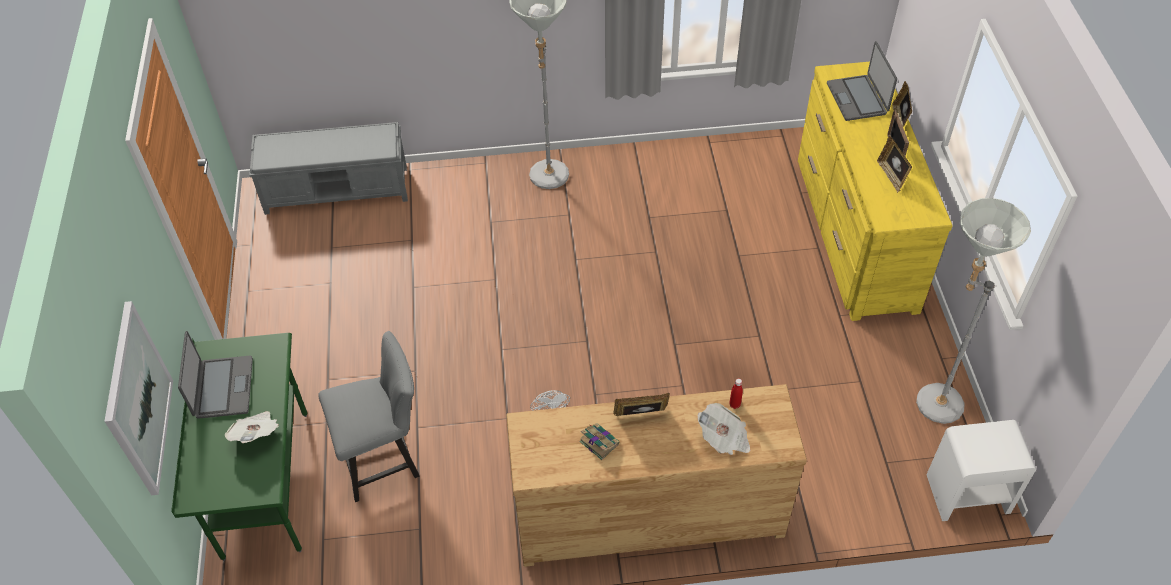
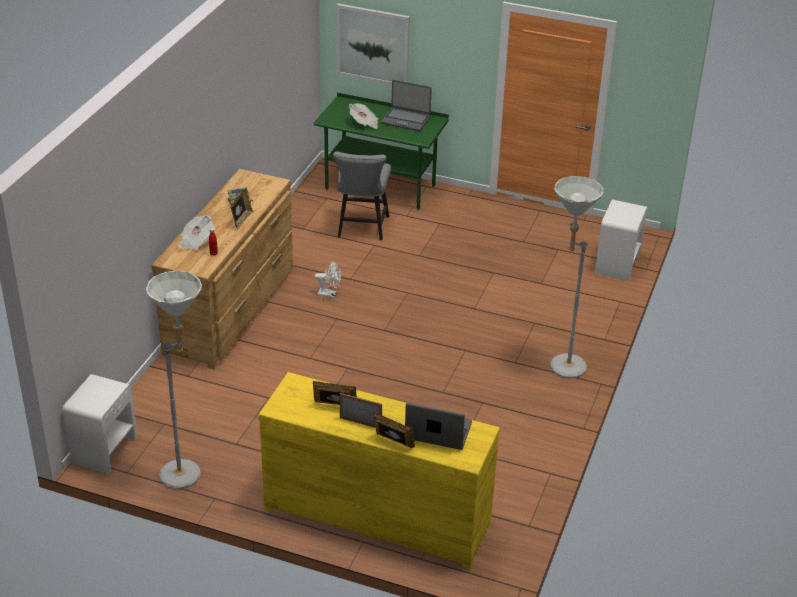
camera: 115 degrees right, 15 degrees down
grey bench [249,122,408,215] -> white nightstand [595,199,647,281]

